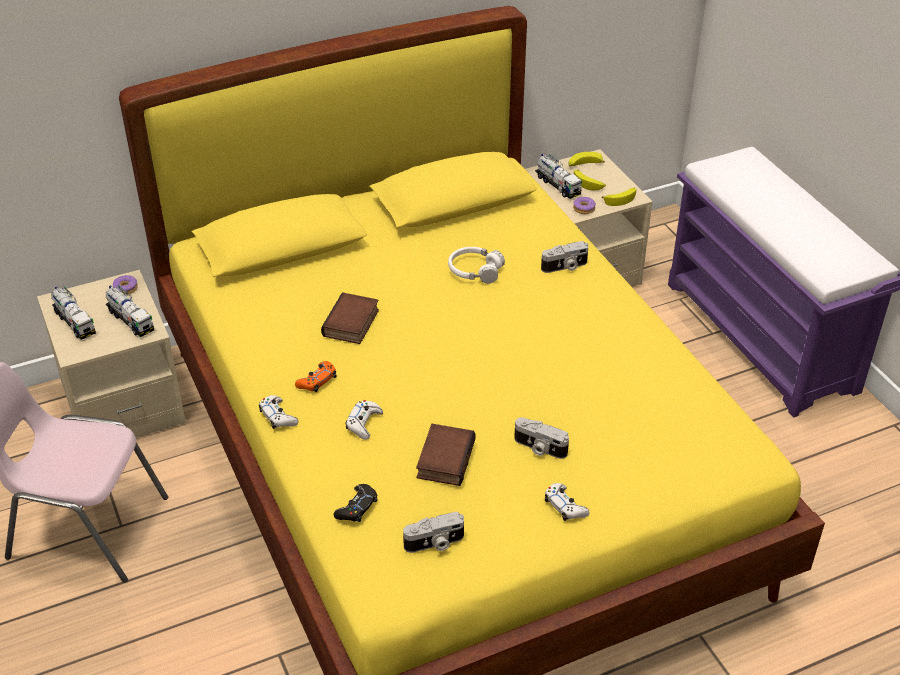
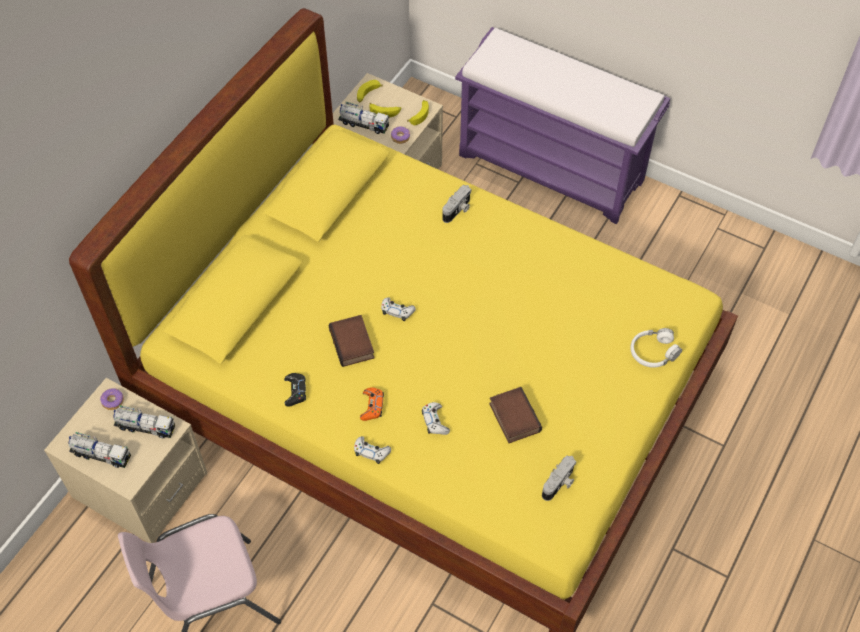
camera: 35 degrees left, 15 degrees up
black game controller [334,484,378,522] -> black game controller moved to [284,373,306,407]
white headphones [448,247,505,284] -> white headphones moved to [630,328,682,368]
camera [514,417,569,459] -> none
white game controller [545,483,590,521] -> white game controller moved to [381,297,416,321]

